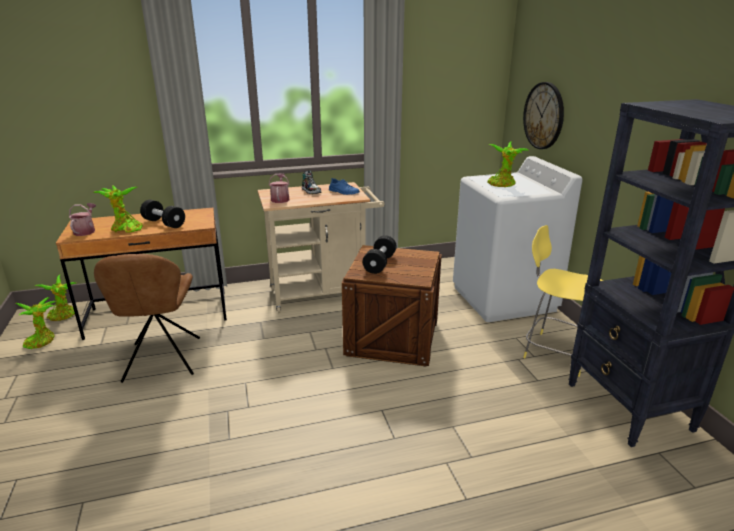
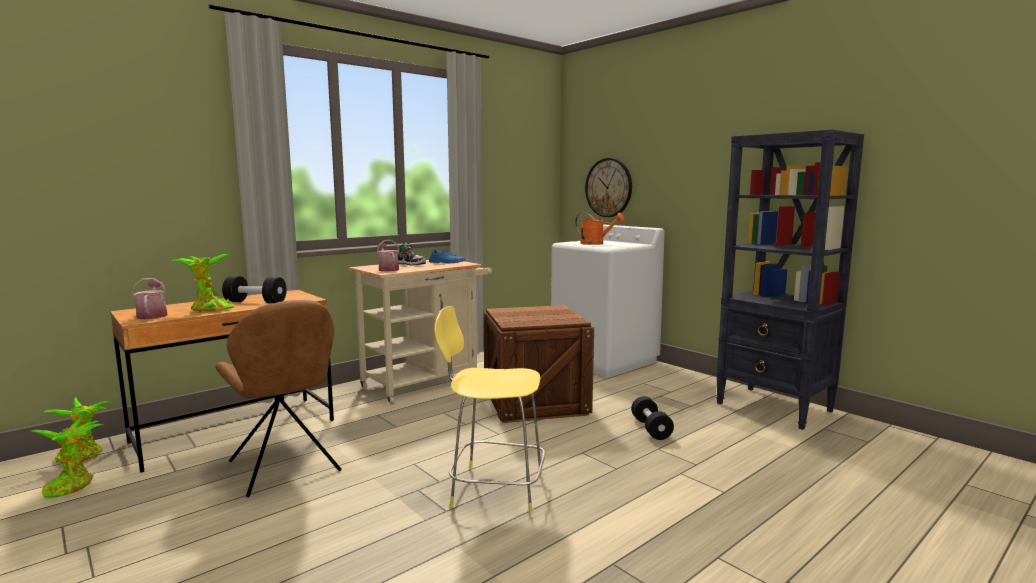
camera: 25 degrees left, 15 degrees down
black dumbbell [362,235,397,274] -> black dumbbell moved to [631,396,674,440]
potted plant [487,141,528,187] -> orange watering can [575,212,625,245]
yellow stool [523,225,603,377] -> yellow stool moved to [435,306,545,515]

